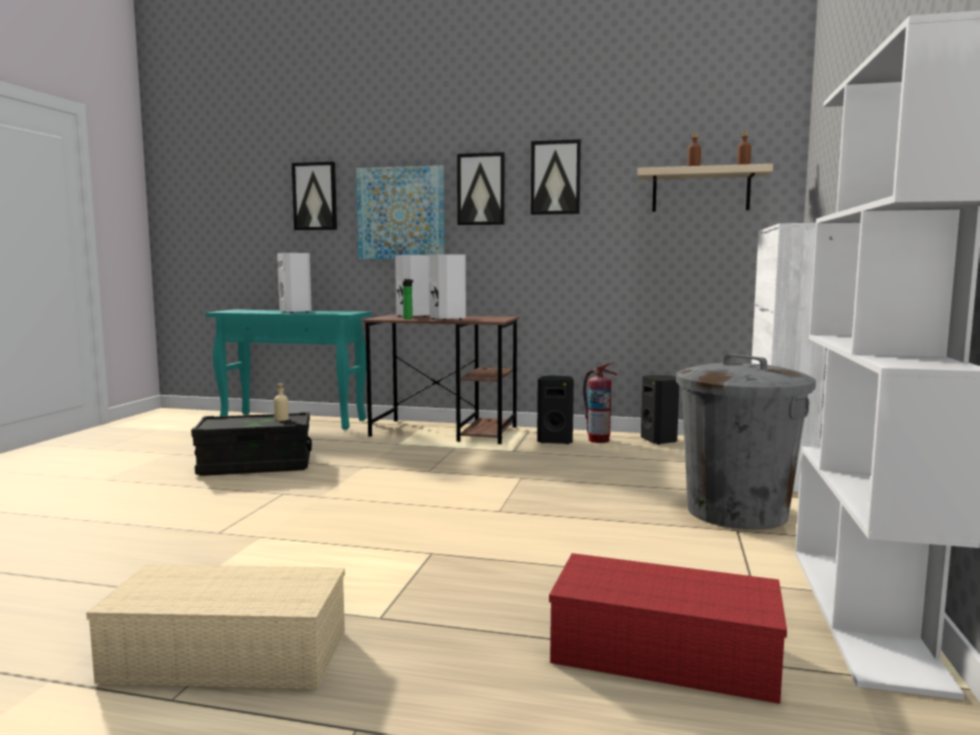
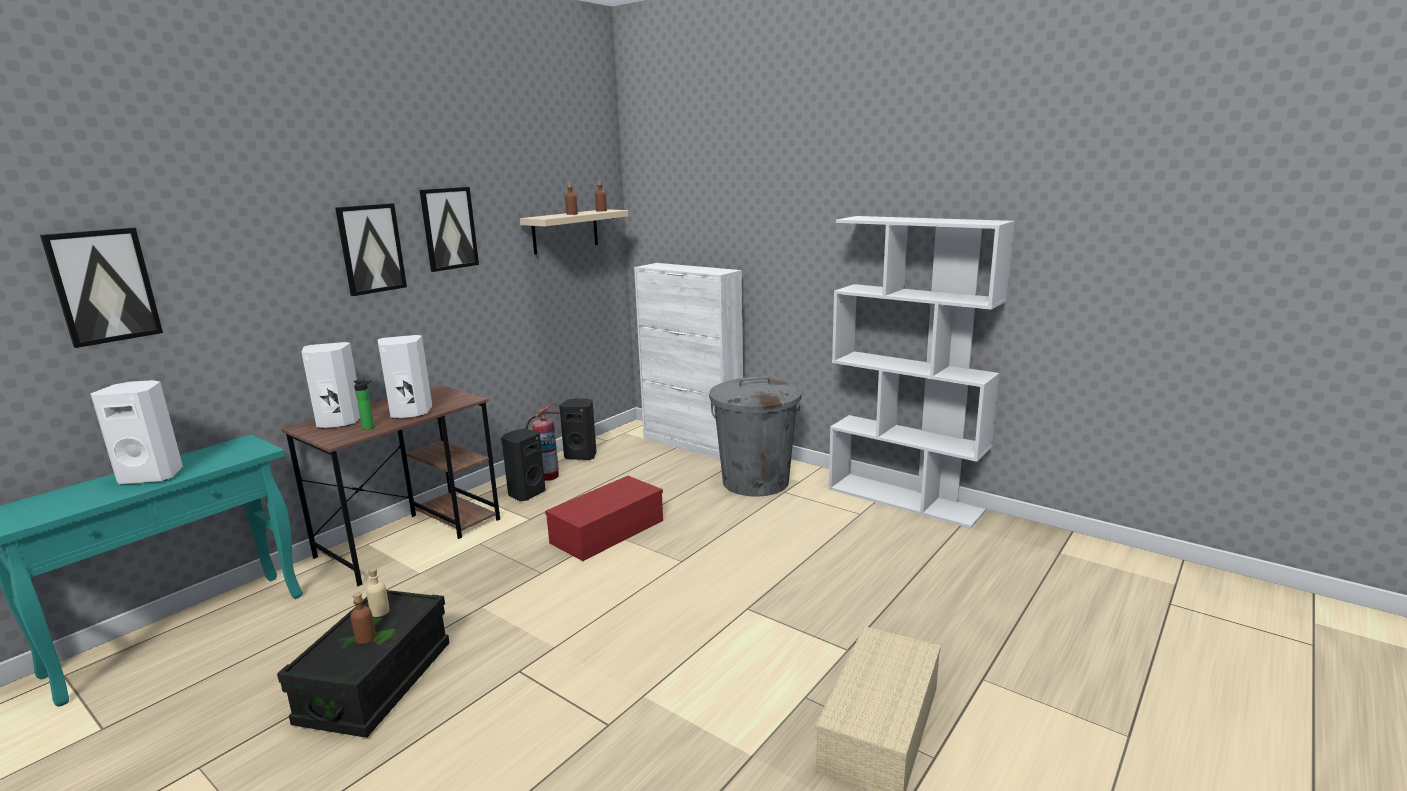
camera: 65 degrees left, 10 degrees up
picture [356,165,445,259] -> none
red storage box [549,553,787,704] -> red storage box moved to [545,476,663,561]
none -> brown bottle [351,592,376,644]

